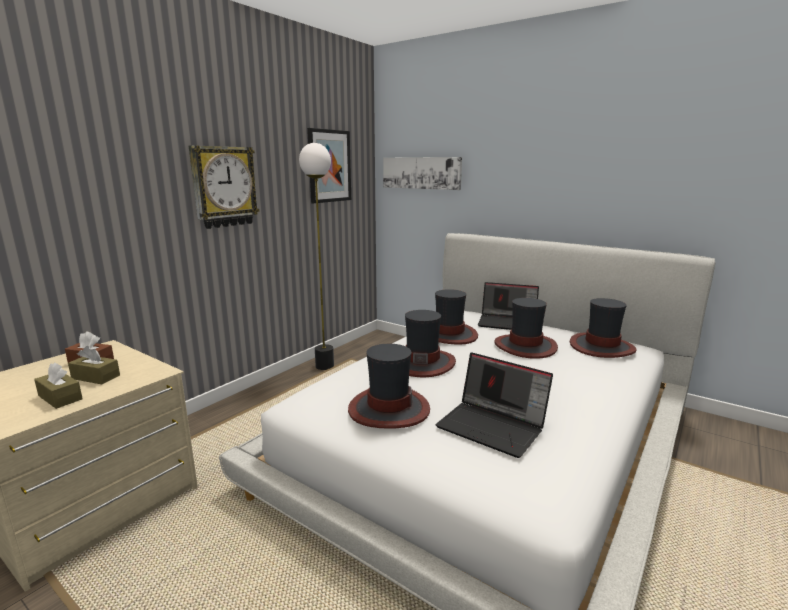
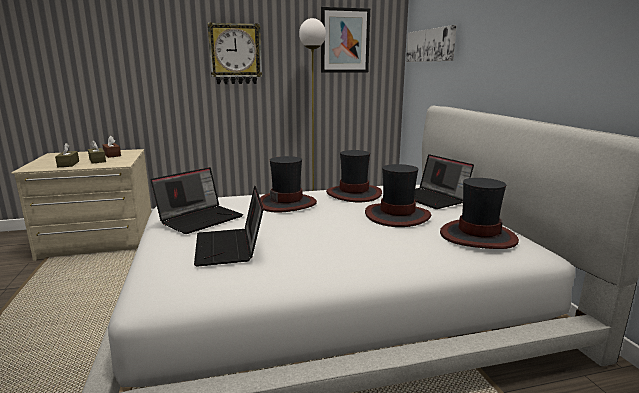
camera: 40 degrees right, 0 degrees up
hat [348,344,430,429] -> laptop [151,167,243,234]

